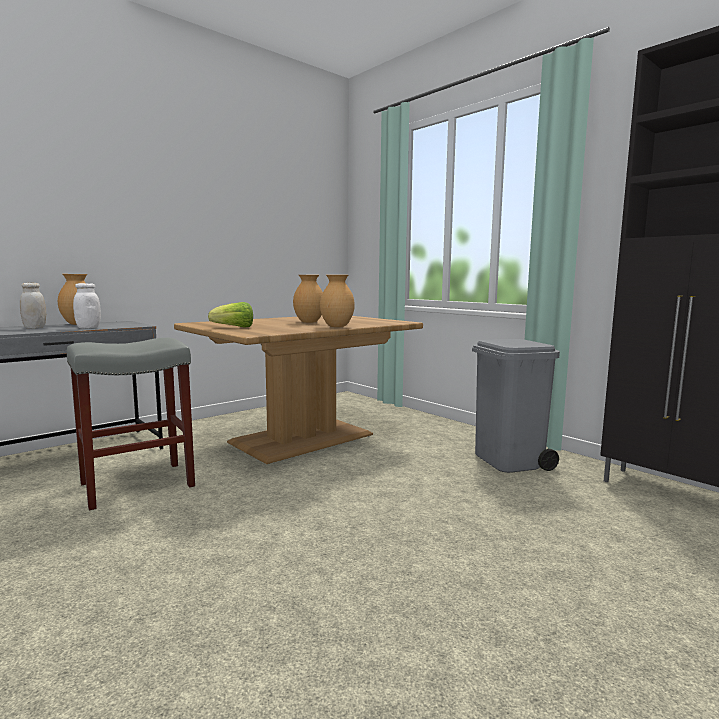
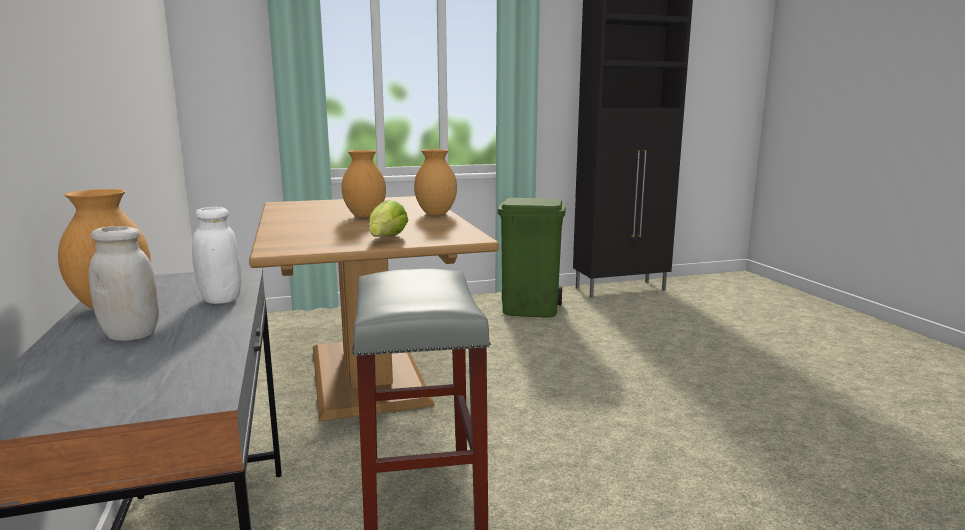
camera: 65 degrees left, 5 degrees up
grey trash can [472,339,560,473] -> green trash can [498,198,566,318]

